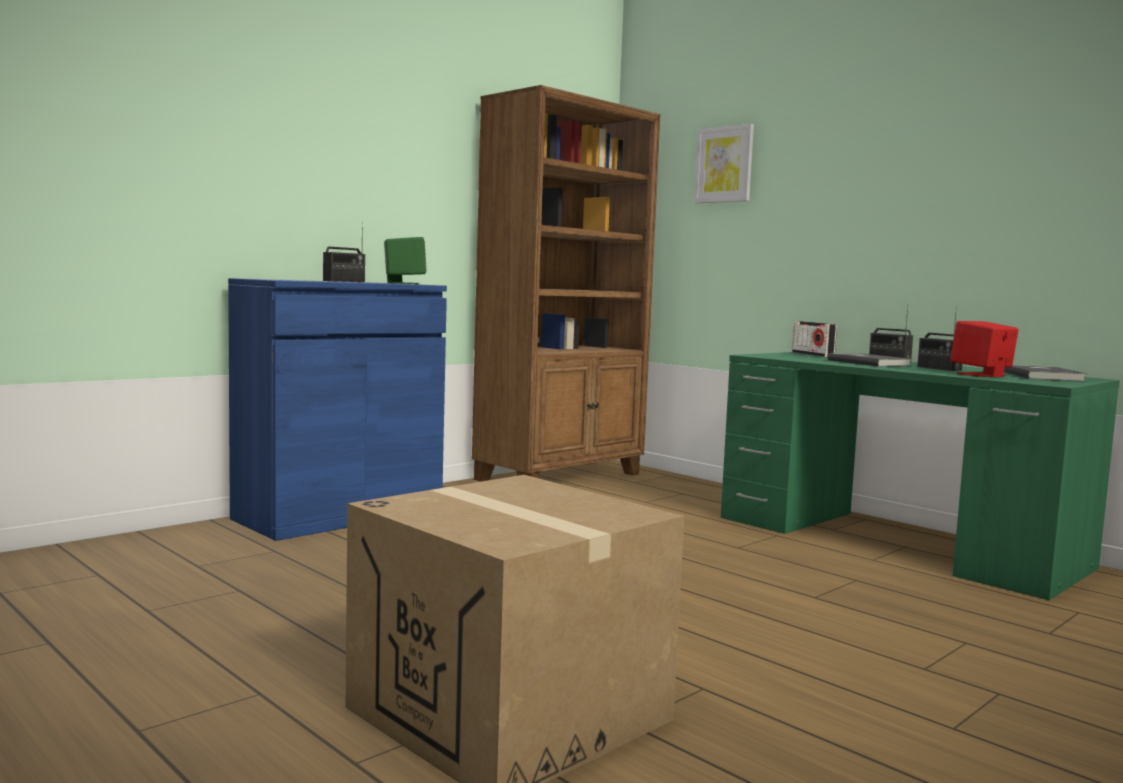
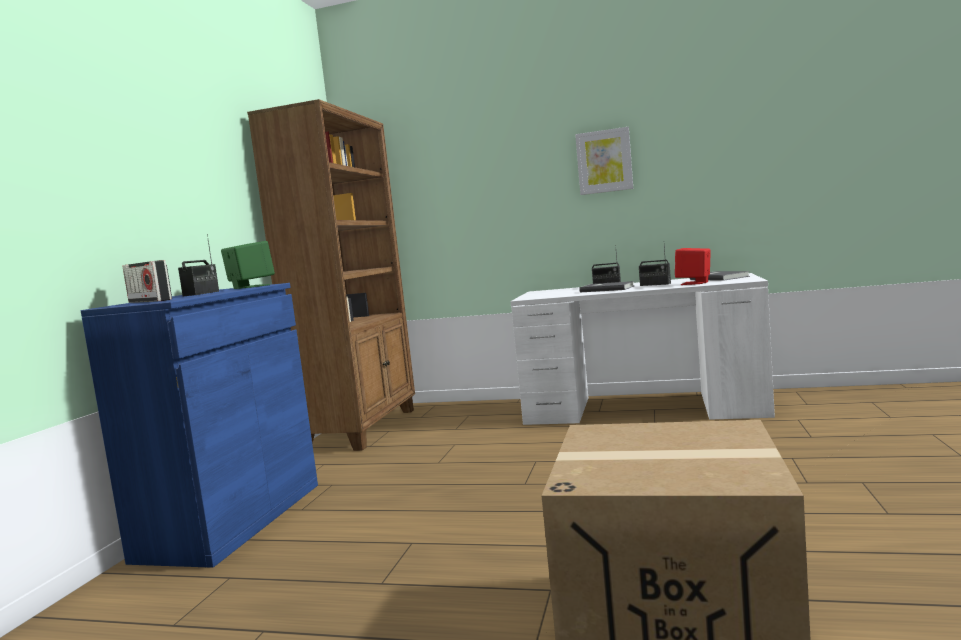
camera: 30 degrees left, 0 degrees up
picture [694,124,754,203] -> picture moved to [575,127,633,195]
green desk [721,352,1120,600] -> white desk [510,273,775,425]
radio [792,321,837,358] -> radio moved to [123,260,172,303]

